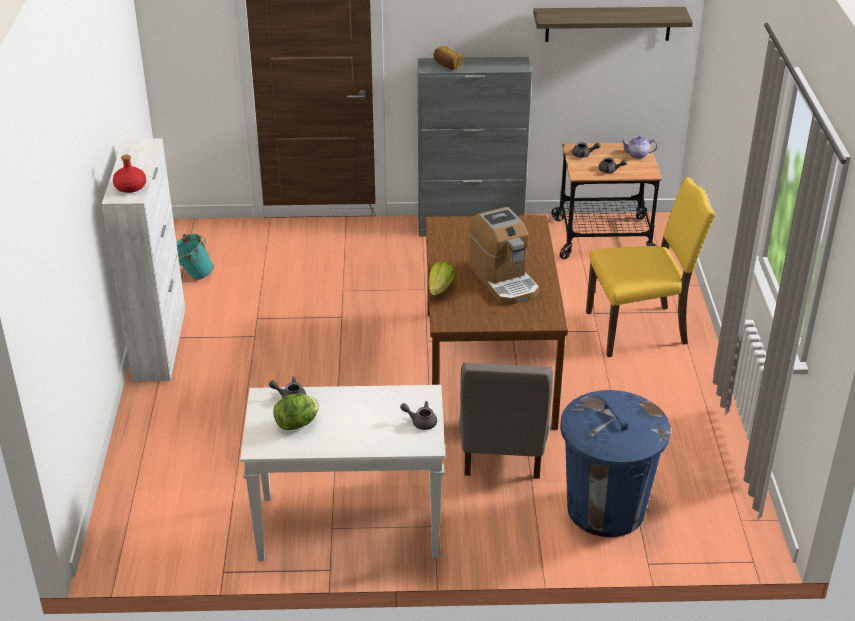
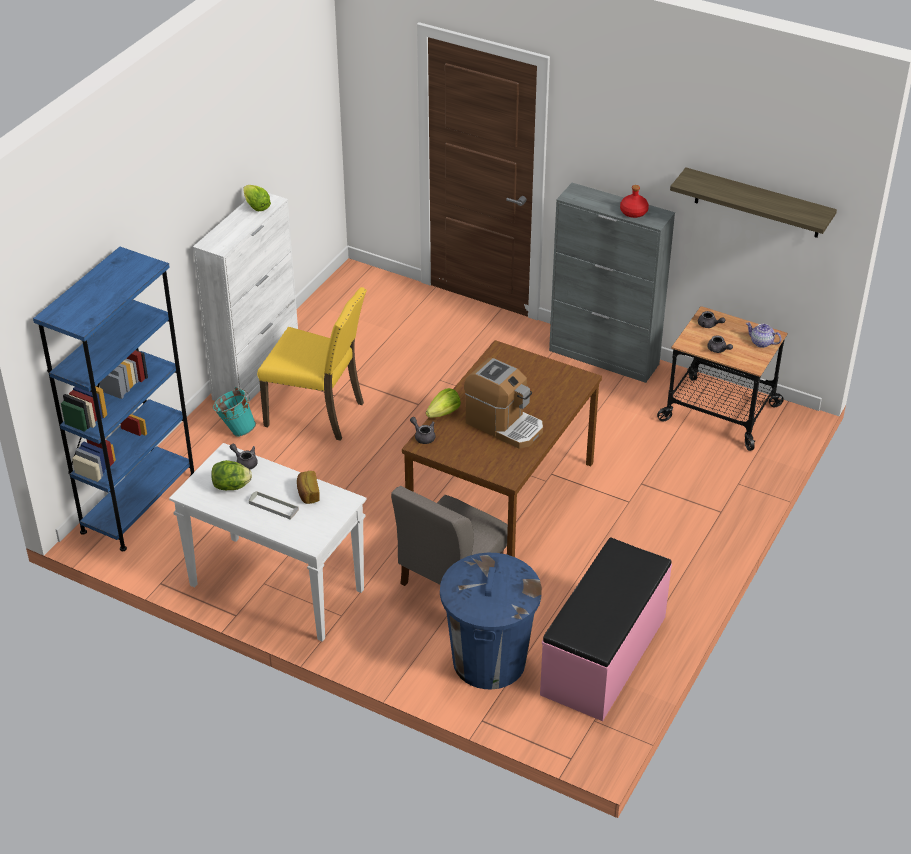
camera: 30 degrees right, 5 degrees up
red bottle [113,155,146,193] -> red bottle moved to [620,185,649,218]
turquoise bucket [176,234,214,280] -> turquoise bucket moved to [213,387,256,437]
grey teapot [400,401,437,430] -> grey teapot moved to [410,417,436,444]
bread [434,46,462,70] -> bread moved to [297,471,320,504]
coffee machine [470,207,539,305] -> coffee machine turned 60 degrees counterclockwise [464,358,543,449]
yellow chair [586,177,716,357] -> yellow chair moved to [257,287,367,441]
none -> blue bookcase [33,247,194,551]
none -> lettuce [243,185,271,211]
none -> grey tray [249,491,299,520]
none -> pink bench [540,538,672,721]

